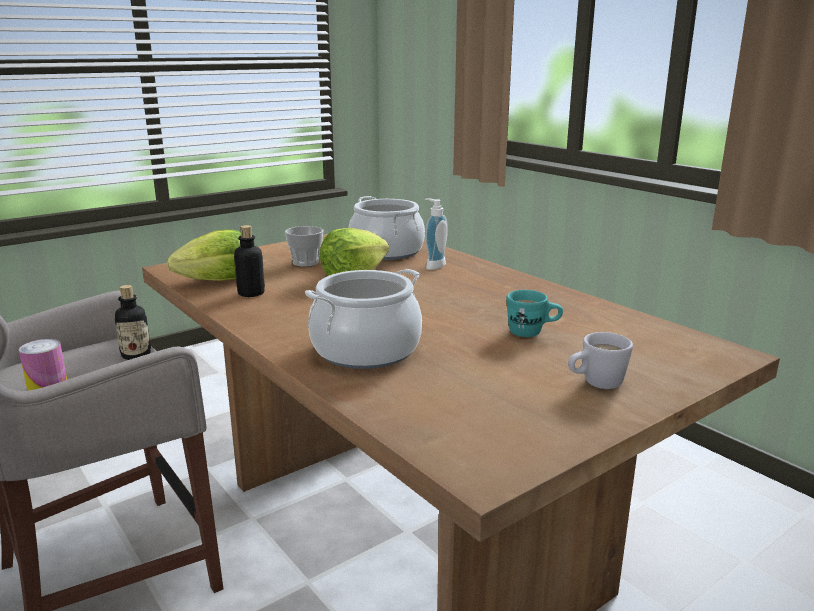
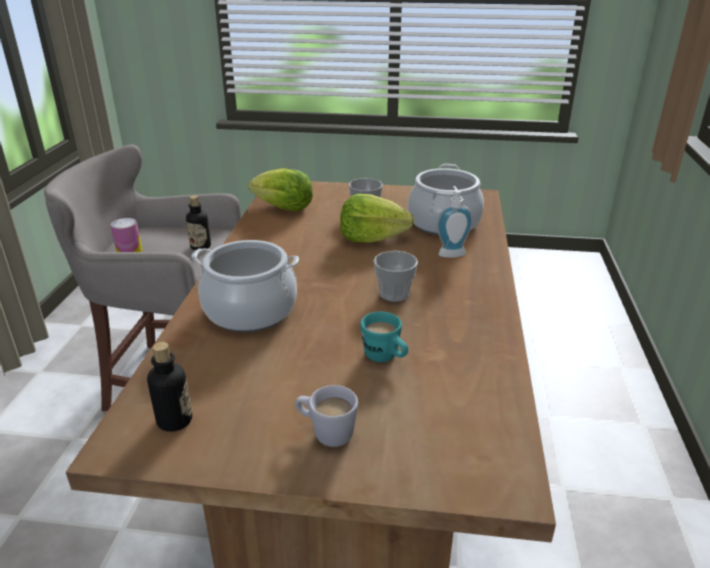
camera: 45 degrees right, 10 degrees up
bottle [234,225,265,297] -> bottle moved to [147,342,192,432]
none -> cup [374,251,418,302]

